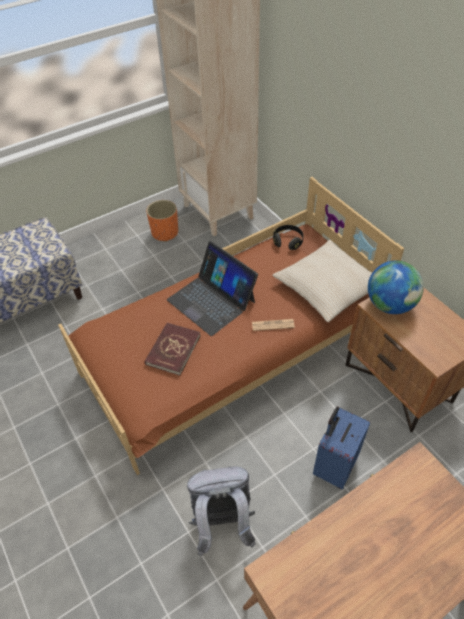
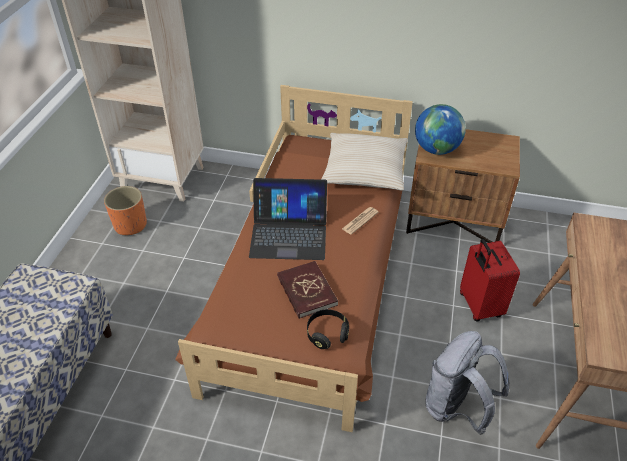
camera: 45 degrees left, 5 degrees down
black headphones [273,225,304,250] -> black headphones moved to [307,309,349,349]
blue suitcase [313,407,370,489] -> red suitcase [460,239,520,321]

